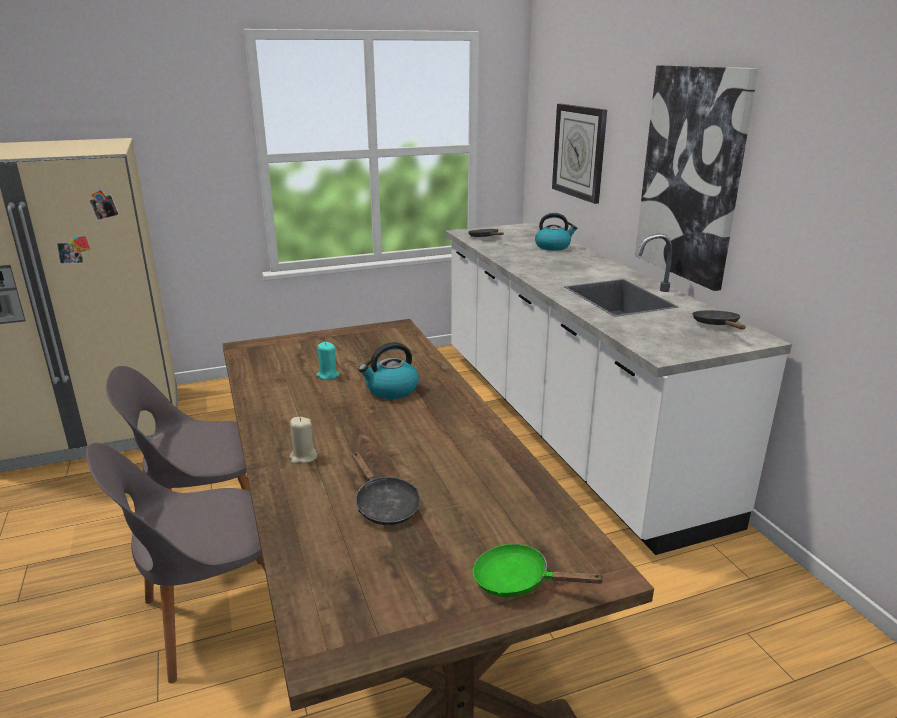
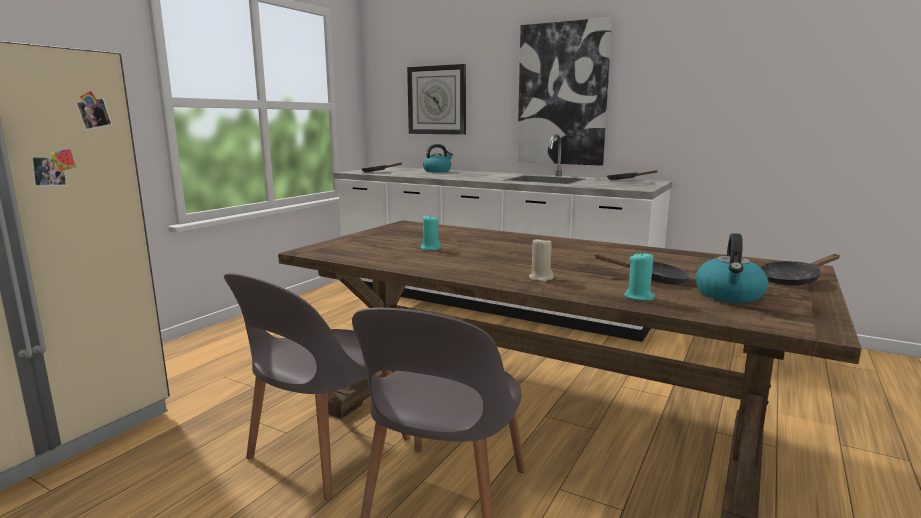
camera: 40 degrees left, 10 degrees down
kettle [358,342,419,399] -> kettle moved to [695,233,768,303]
green frying pan [473,543,605,597] -> black frying pan [760,254,840,285]
none -> turquoise candle [624,251,655,301]

